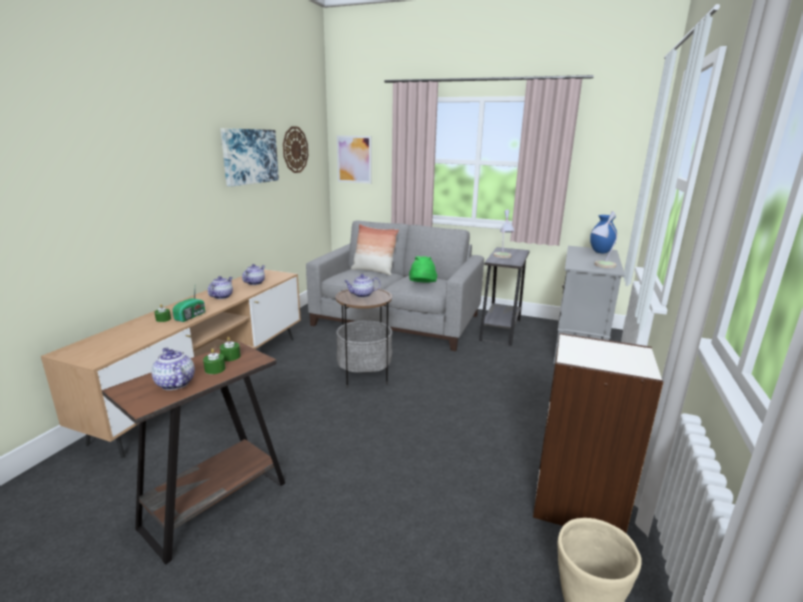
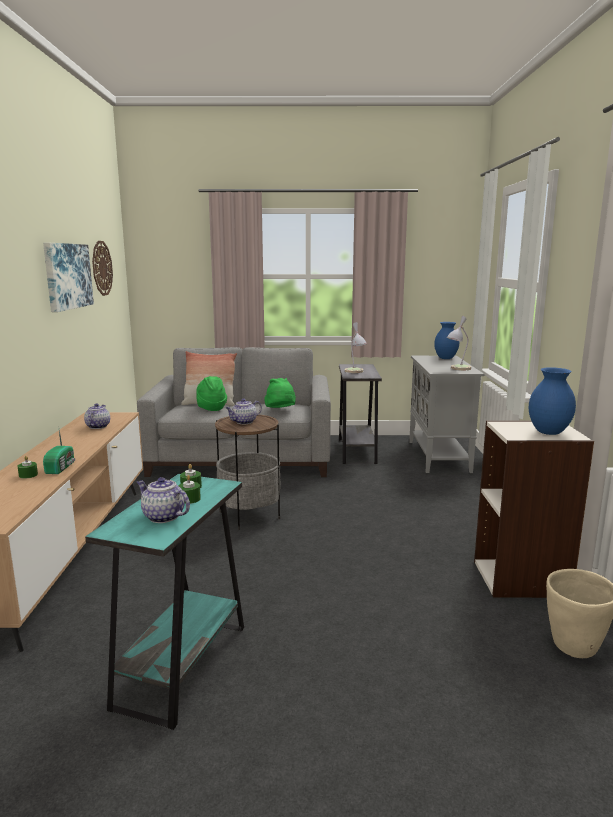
camera: 20 degrees left, 5 degrees down
brown side table [102,341,285,565] -> turquoise side table [85,474,244,730]
teapot [208,276,233,299] -> none
picture [337,135,372,184] -> none
none -> green hat [196,376,227,411]
none -> blue vase [529,367,576,435]

